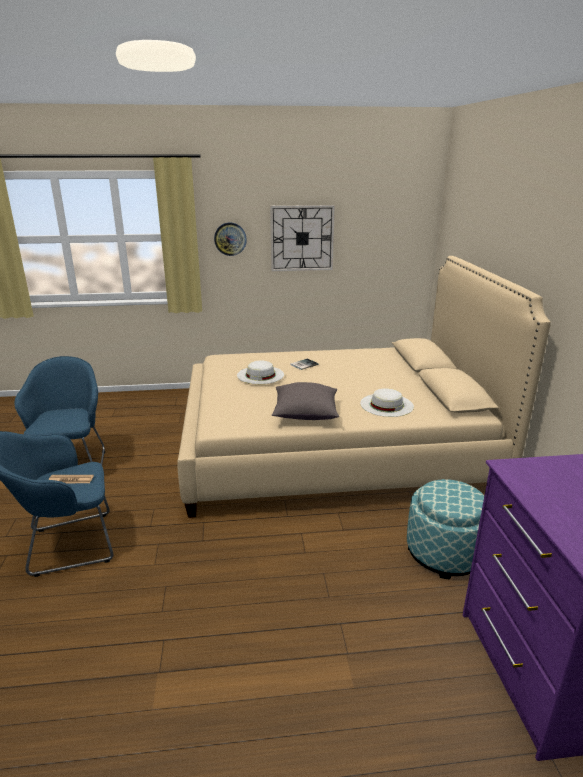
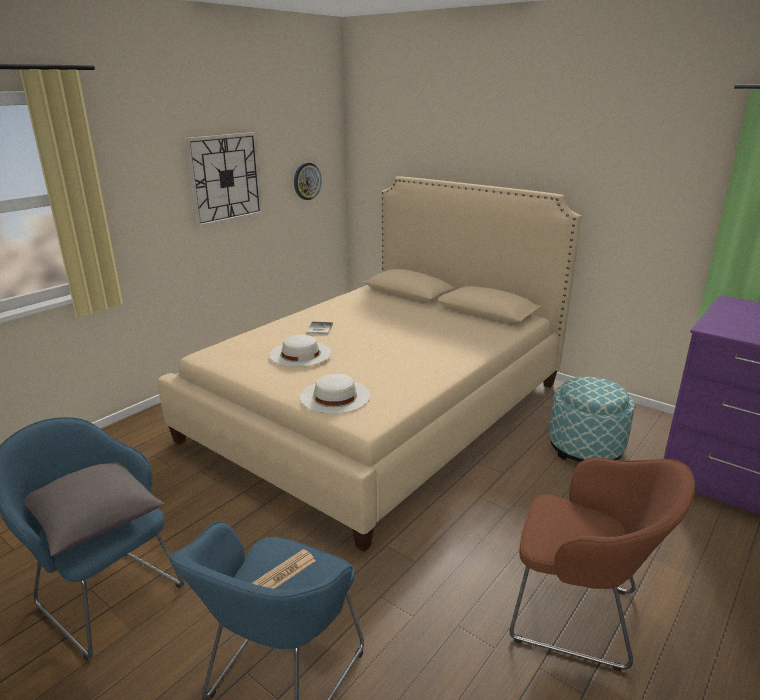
camera: 45 degrees left, 0 degrees up
wall clock [214,223,247,256] -> wall clock moved to [294,162,322,200]
grey pillow [272,382,339,420] -> grey pillow moved to [24,462,164,556]
white hat [360,388,414,417] -> white hat moved to [300,374,371,414]
none -> brown armchair [510,457,695,671]

